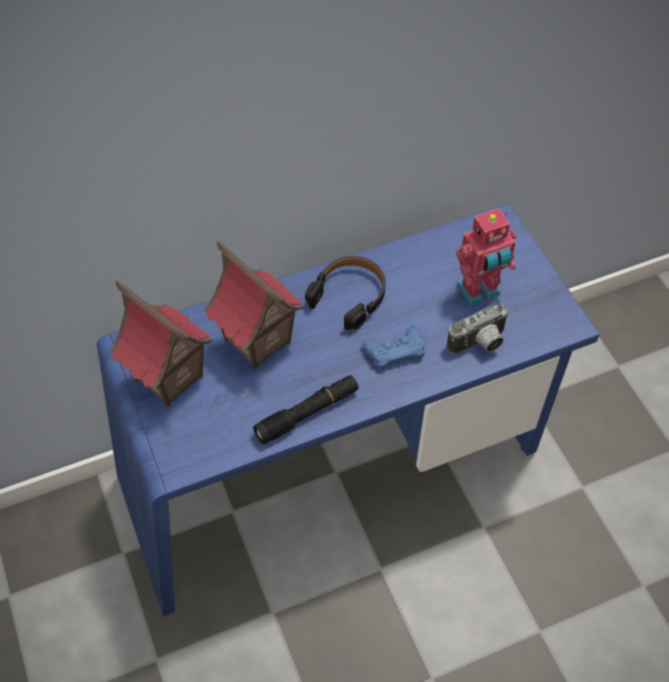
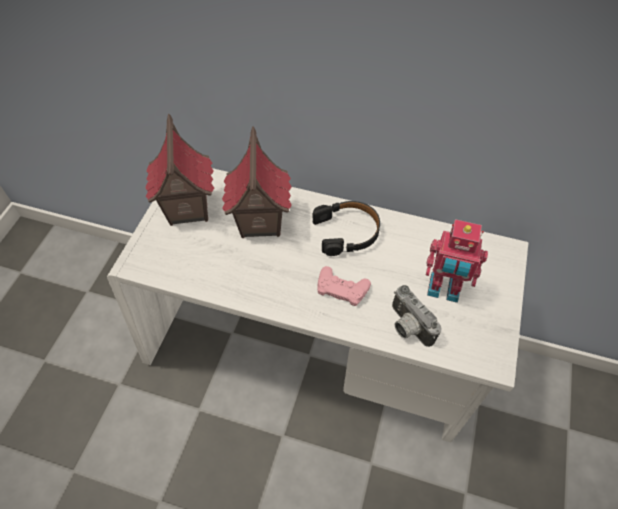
camera: 40 degrees right, 0 degrees up
blue desk [97,203,600,616] -> white desk [107,168,528,442]
black flashlight [253,375,359,444] -> none
blue game controller [362,326,425,369] -> pink game controller [317,266,371,306]
camera [447,305,509,354] -> camera turned 45 degrees clockwise [392,285,441,347]

